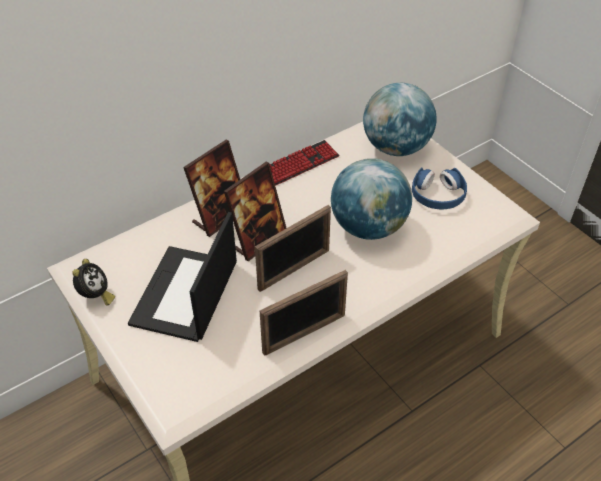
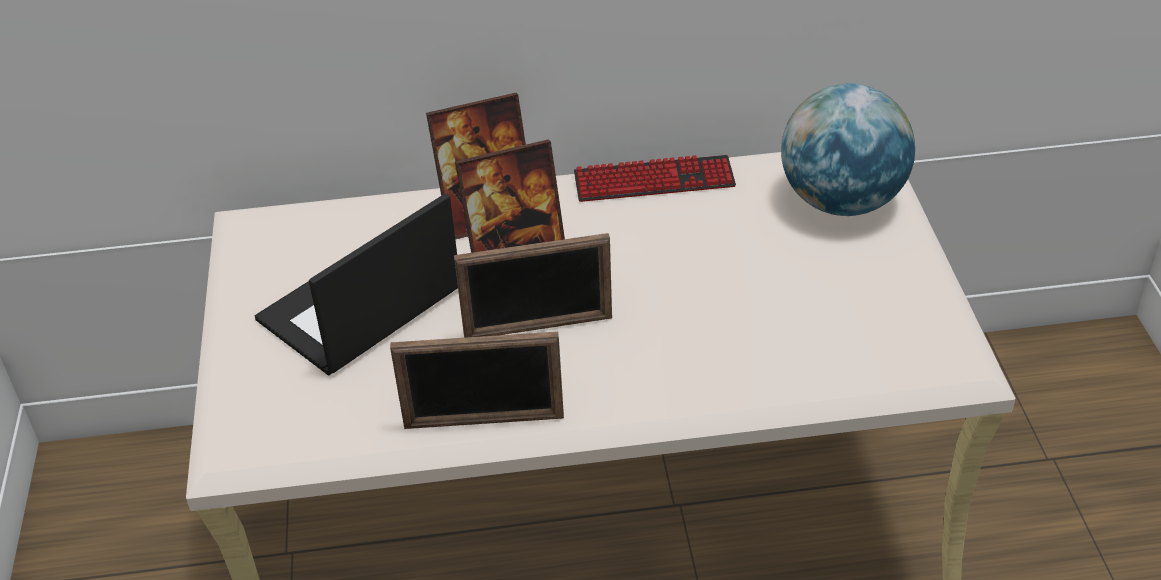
camera: 30 degrees right, 5 degrees down
alarm clock [72,259,115,306] -> none
globe [331,158,412,240] -> none
blue headphones [412,167,467,210] -> none

